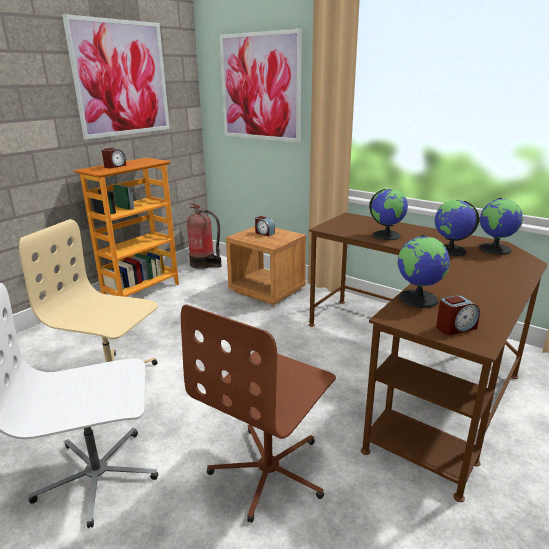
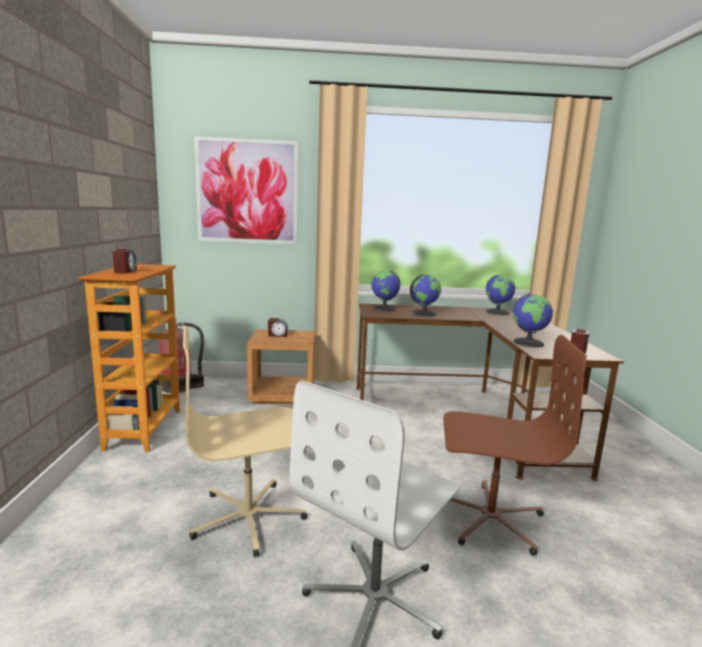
camera: 40 degrees left, 10 degrees down
picture [62,14,170,140] -> none
brown office chair [181,304,336,523] -> brown office chair turned 75 degrees counterclockwise [443,335,587,556]
globe [435,200,480,256] -> globe moved to [371,271,401,311]

